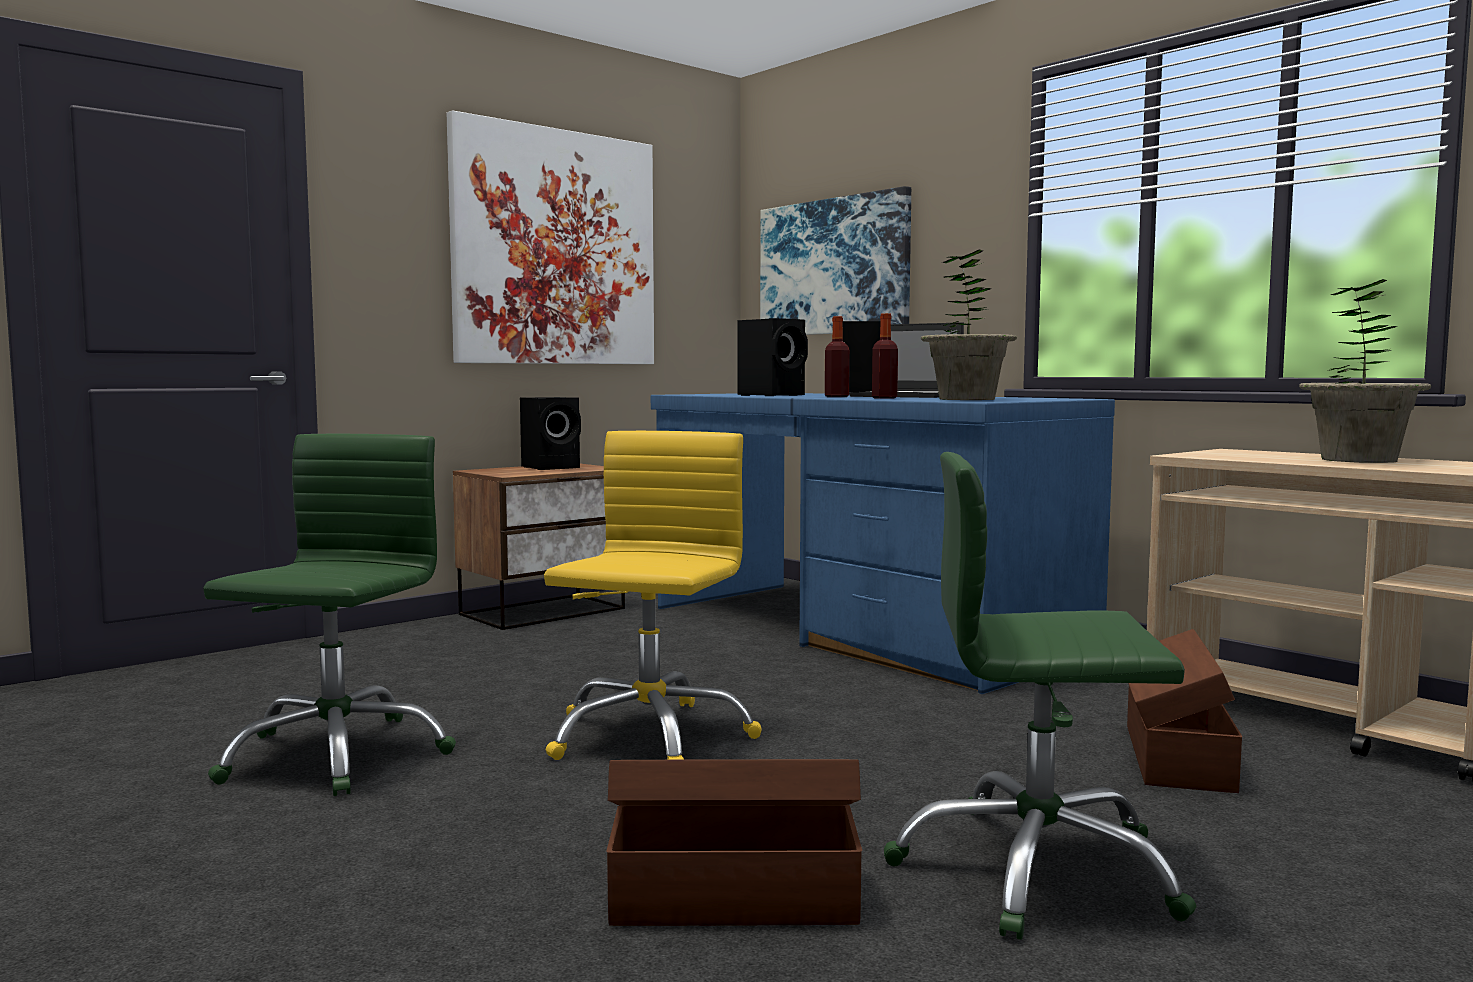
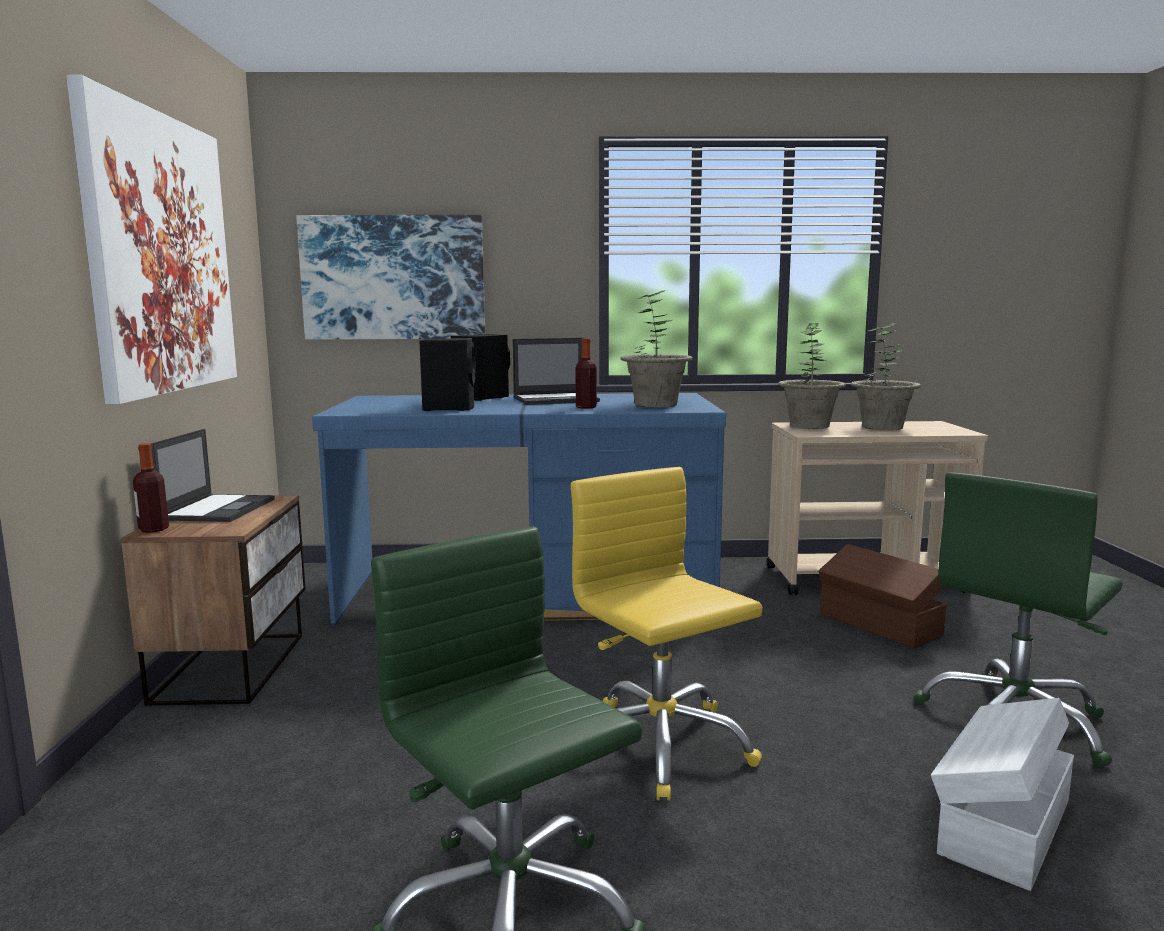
camera: 50 degrees left, 5 degrees up
black speaker [520,397,581,470] -> laptop [151,429,275,522]
brown storage box [606,759,862,926] -> white storage box [931,698,1074,891]
bottle [825,316,850,397] -> bottle moved to [133,443,169,532]
none -> potted plant [778,323,846,429]

